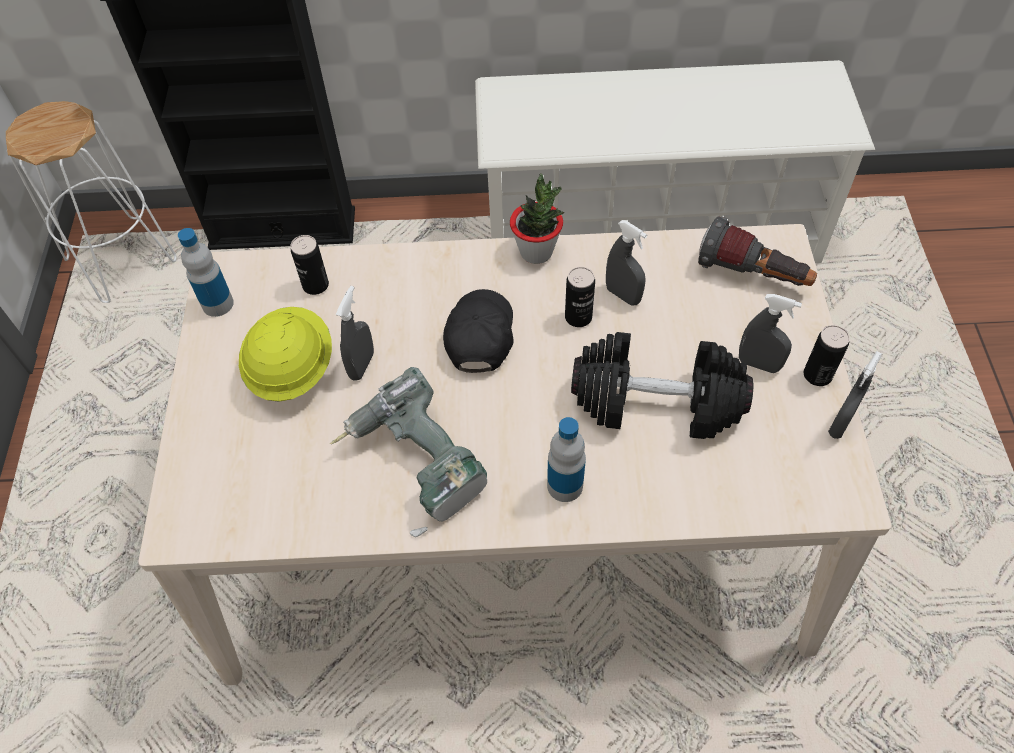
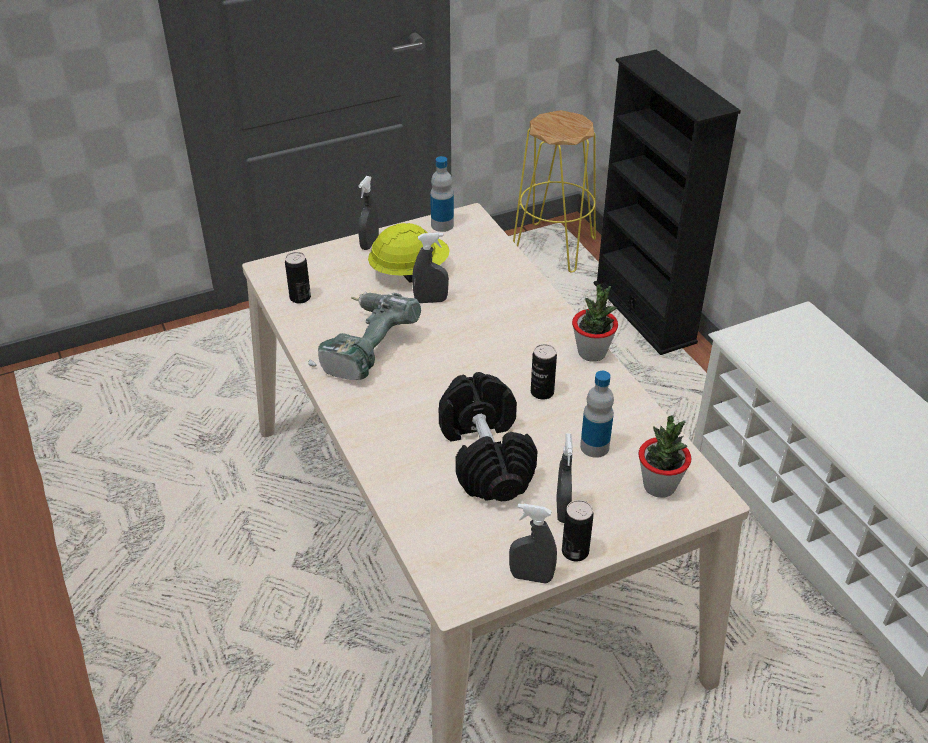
camera: 65 degrees right, 15 degrees down
white stool [6,101,177,303] -> yellow stool [513,110,596,272]
can [290,235,329,295] -> can moved to [285,252,311,303]
black cap [443,289,514,373] -> none
bottle [547,417,586,502] -> bottle moved to [580,371,614,458]
grey spray bottle [606,220,647,306] -> grey spray bottle moved to [358,176,379,250]
flashlight [698,216,817,286] -> potted plant [638,416,691,498]

